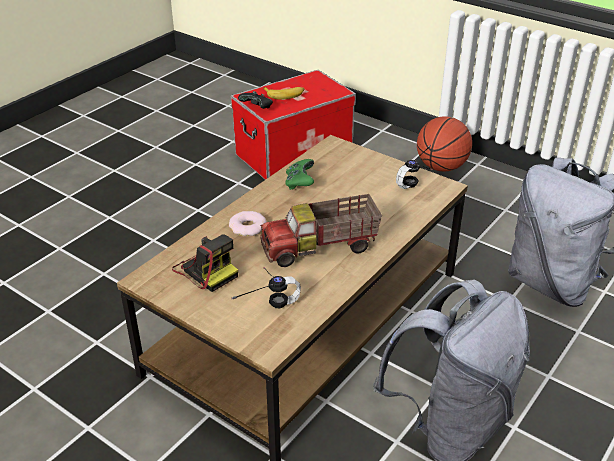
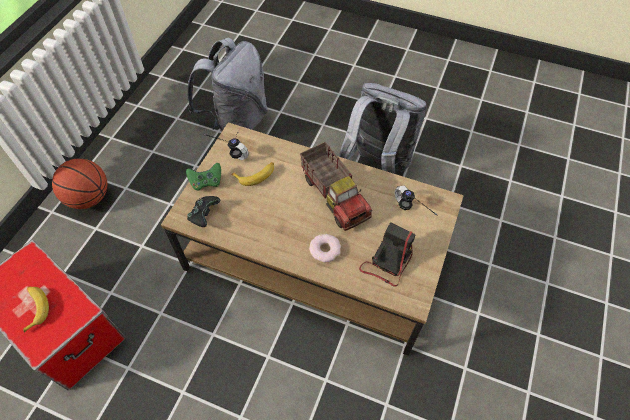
camera: 105 degrees left, 20 degrees up
black game controller [238,91,273,109] -> black game controller moved to [187,196,220,227]
green game controller [285,159,314,190] -> green game controller moved to [186,163,221,191]
none -> banana [231,162,274,186]

